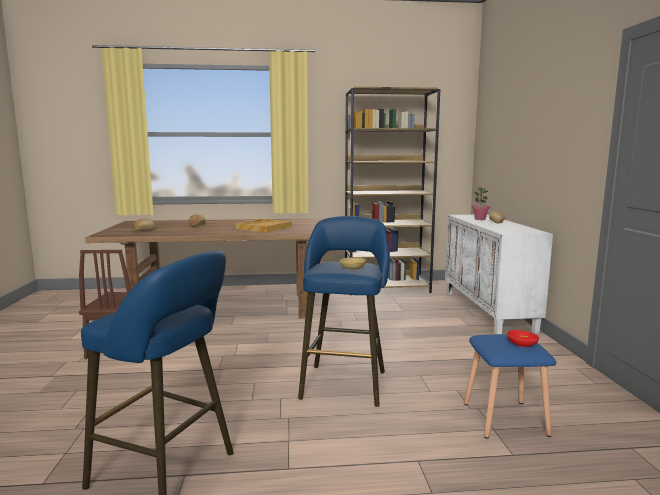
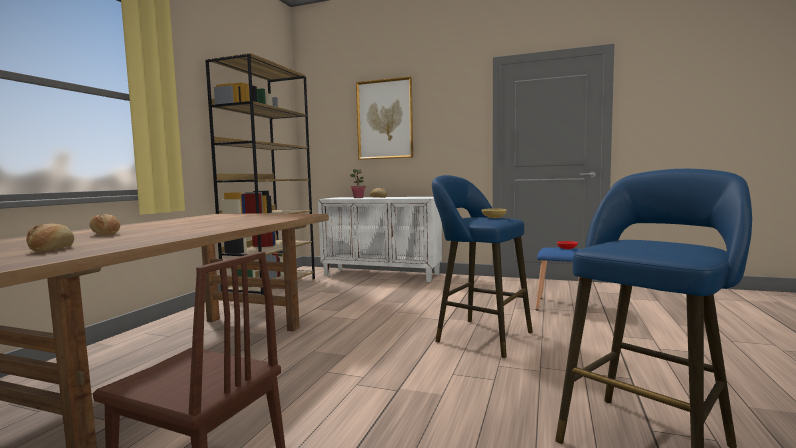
camera: 65 degrees left, 5 degrees down
beige tray [235,219,292,232] -> none
none -> picture [356,76,413,160]

